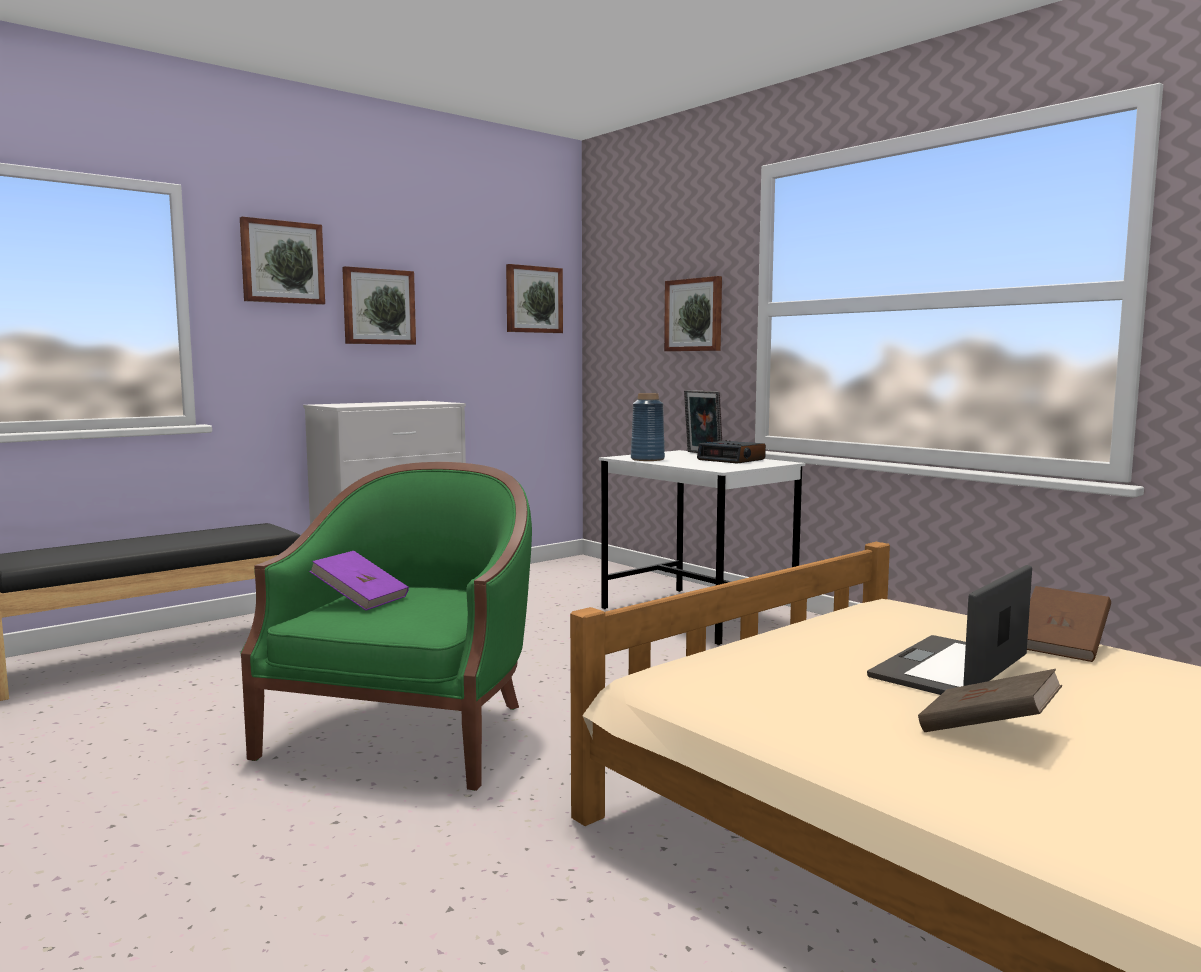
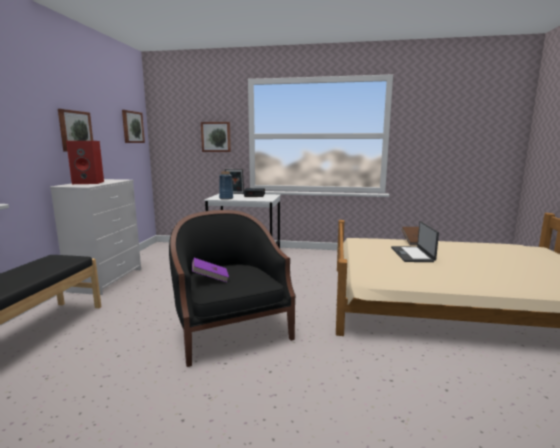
camera: 40 degrees left, 5 degrees up
picture [240,217,325,305] -> none
green armchair [241,462,532,791] -> black armchair [169,210,296,367]
brown book [918,669,1062,732] -> none
none -> red speaker [66,141,104,184]

